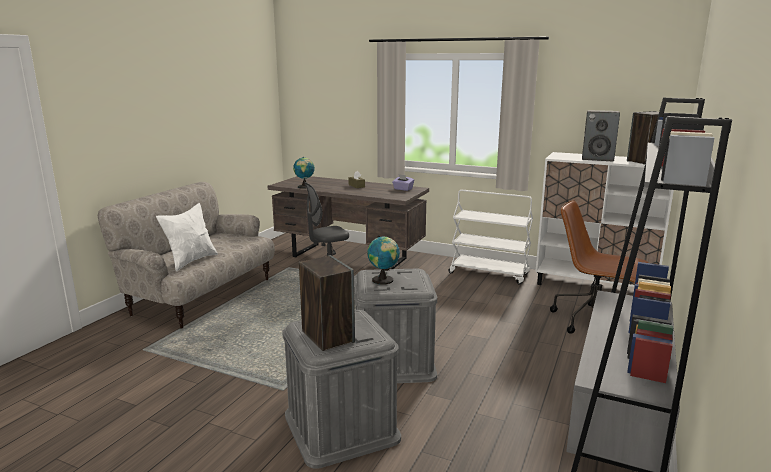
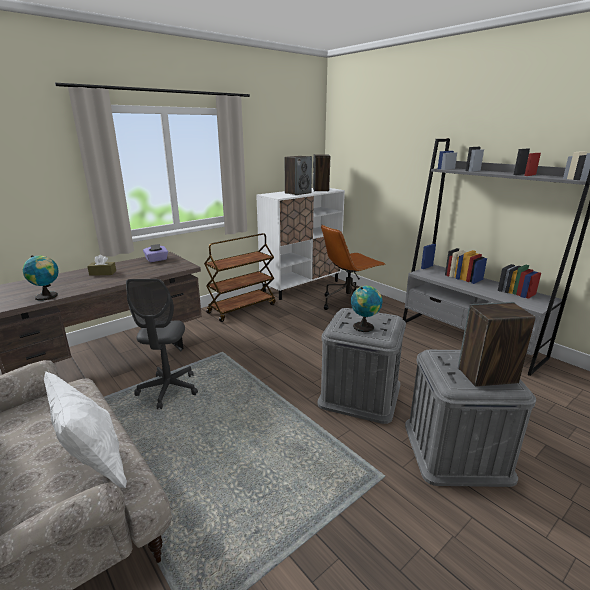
camera: 65 degrees left, 5 degrees up
white cart [448,190,533,285] -> brown cart [204,233,276,322]

